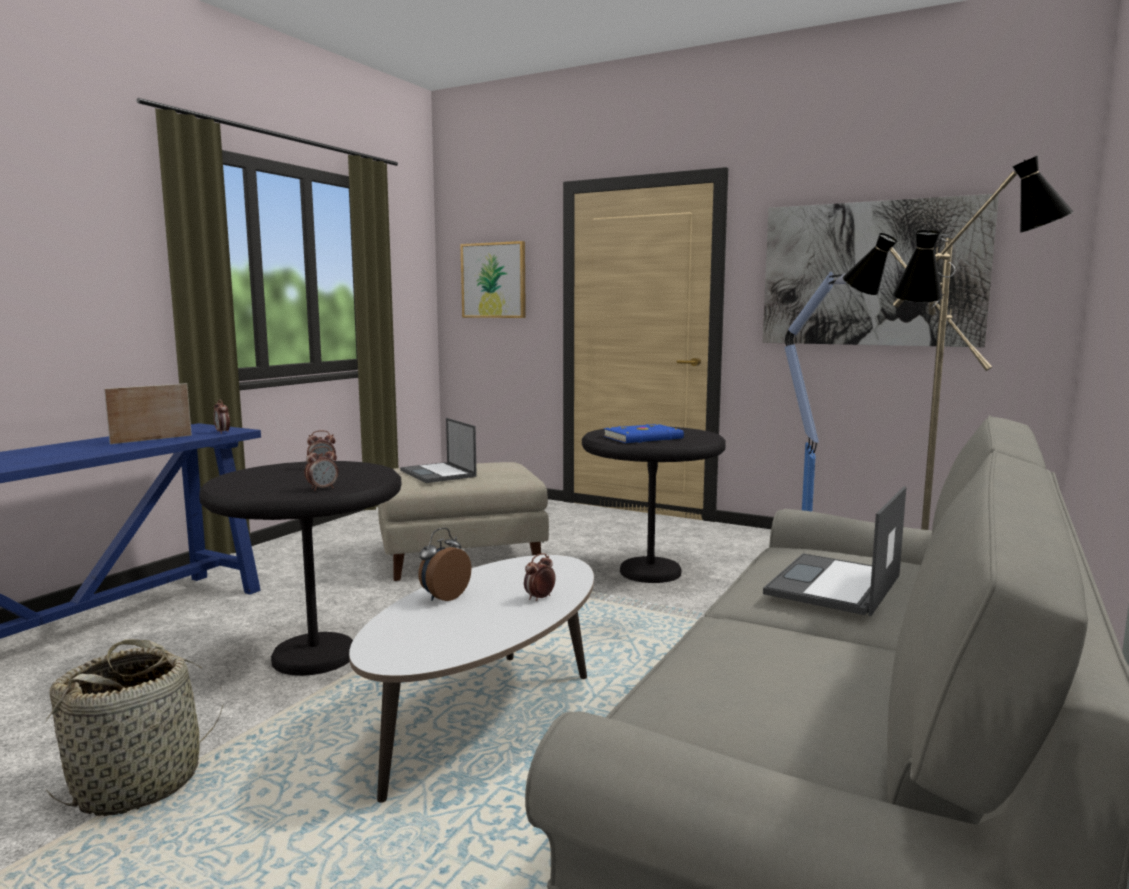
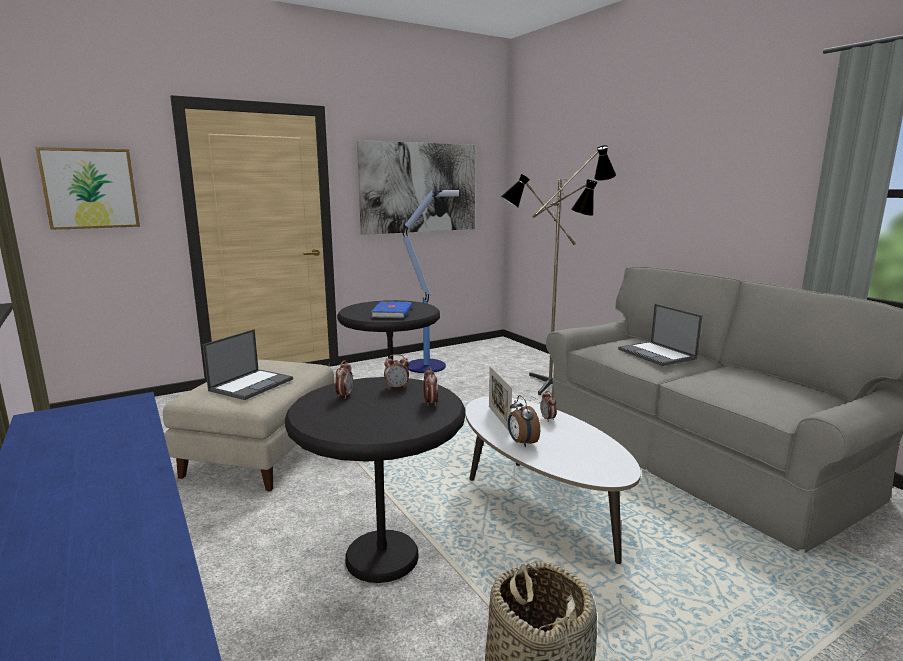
camera: 60 degrees left, 5 degrees up
picture frame [104,383,192,444] -> picture frame moved to [489,366,512,431]
alarm clock [214,399,230,434] -> alarm clock moved to [384,354,409,389]
laptop [400,418,477,483] -> laptop turned 60 degrees counterclockwise [203,329,293,400]

